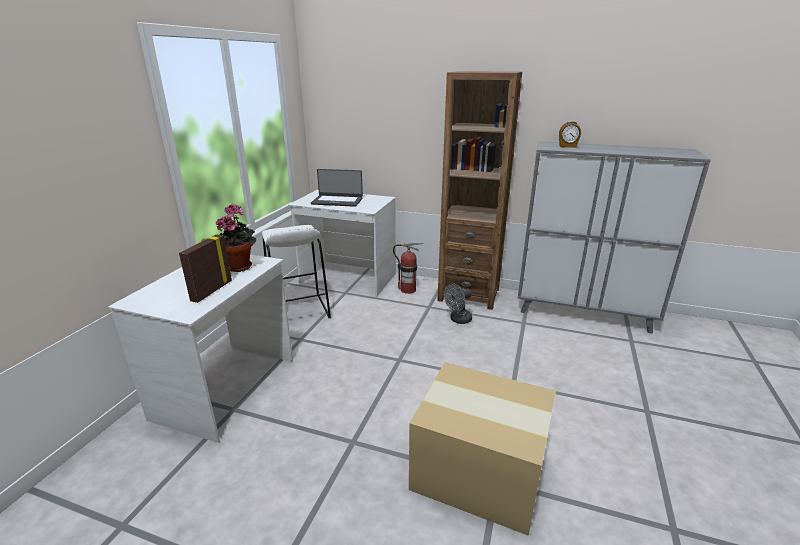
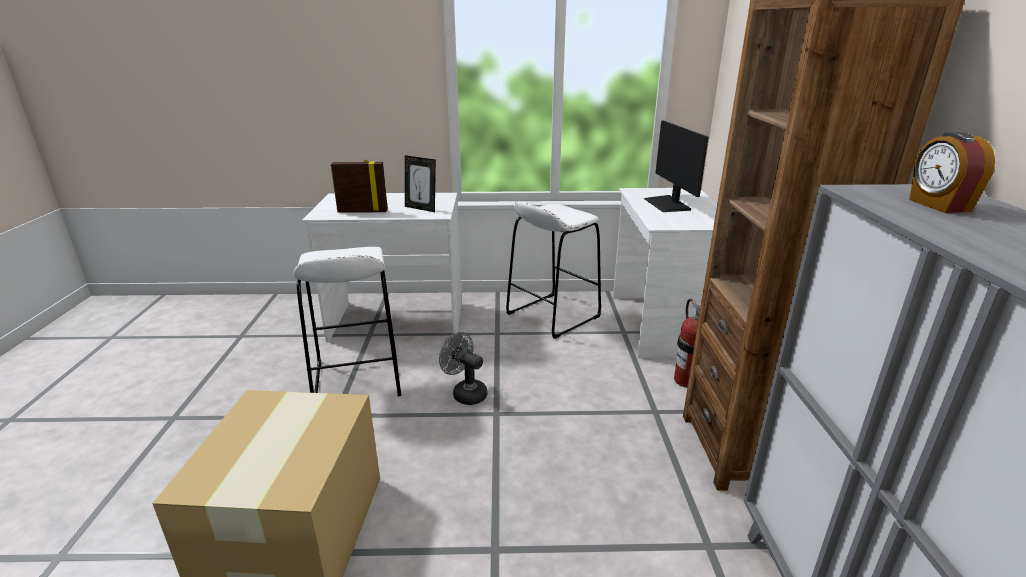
camera: 70 degrees right, 0 degrees up
potted plant [216,204,256,272] -> picture frame [405,155,436,212]
laptop [311,169,363,207] -> monitor [643,121,709,212]
grey fan [444,283,472,324] -> grey fan moved to [439,332,488,405]
none -> white stool [294,247,401,396]

